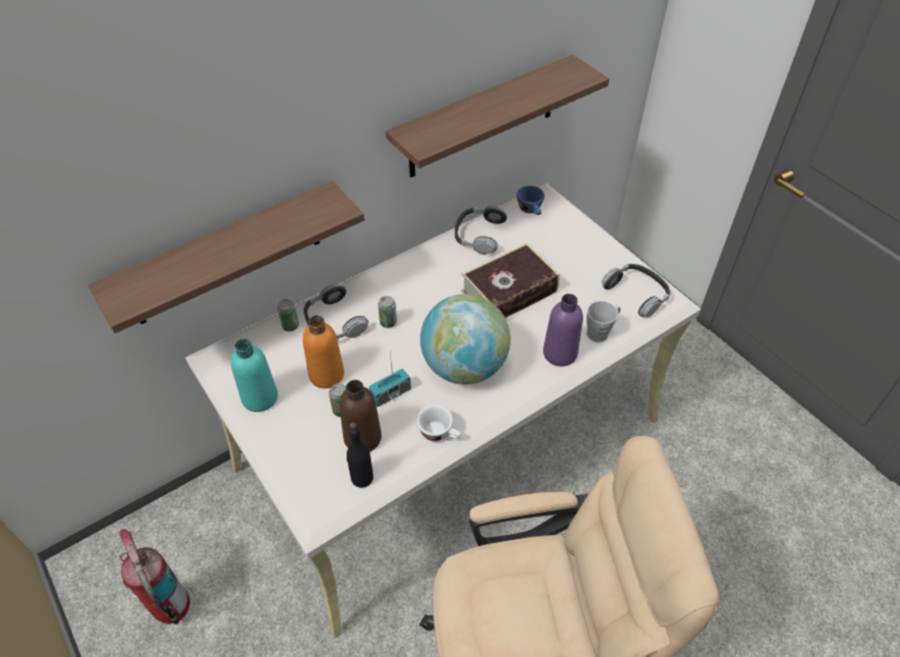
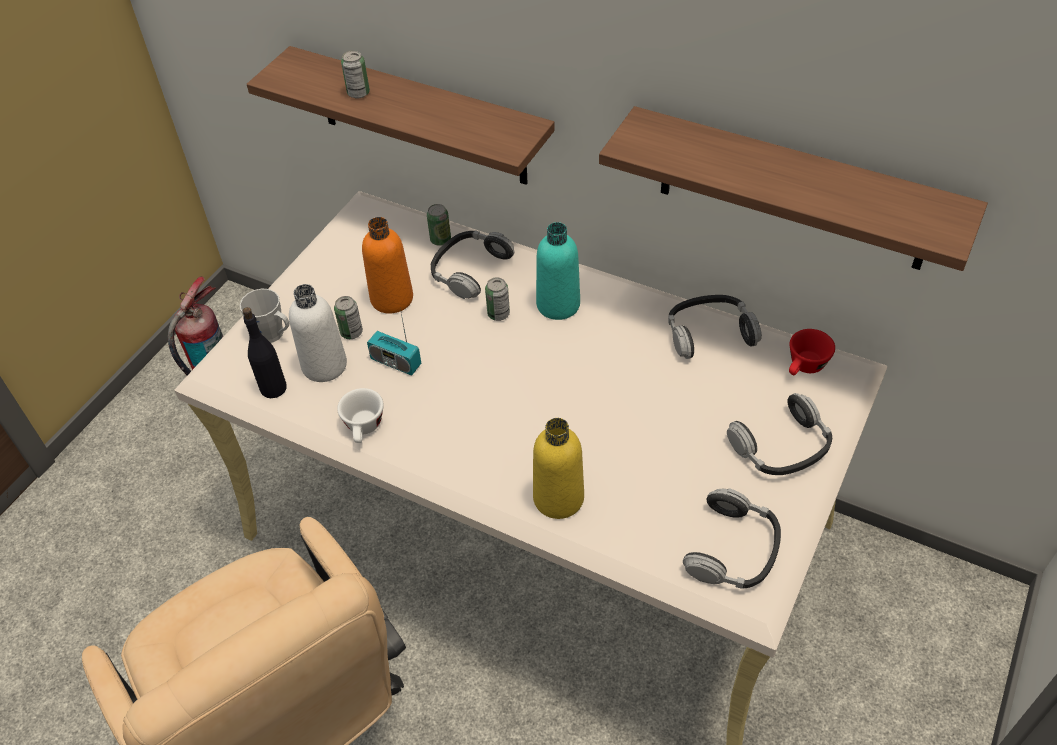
camera: 65 degrees right, 0 degrees up
turquoise bottle [231,339,278,412] -> turquoise bottle moved to [536,222,580,320]
brown bottle [339,380,382,452] -> white bottle [289,284,347,382]
globe [420,294,511,384] -> none
book [461,242,560,318] -> none
blue cup [517,186,545,215] -> red cup [789,329,835,375]
purple bottle [543,294,583,366] -> yellow bottle [533,418,584,519]
grey mug [587,301,621,342] -> grey mug moved to [240,288,290,343]
none -> can [341,50,370,98]
none -> headphones [727,393,832,475]

